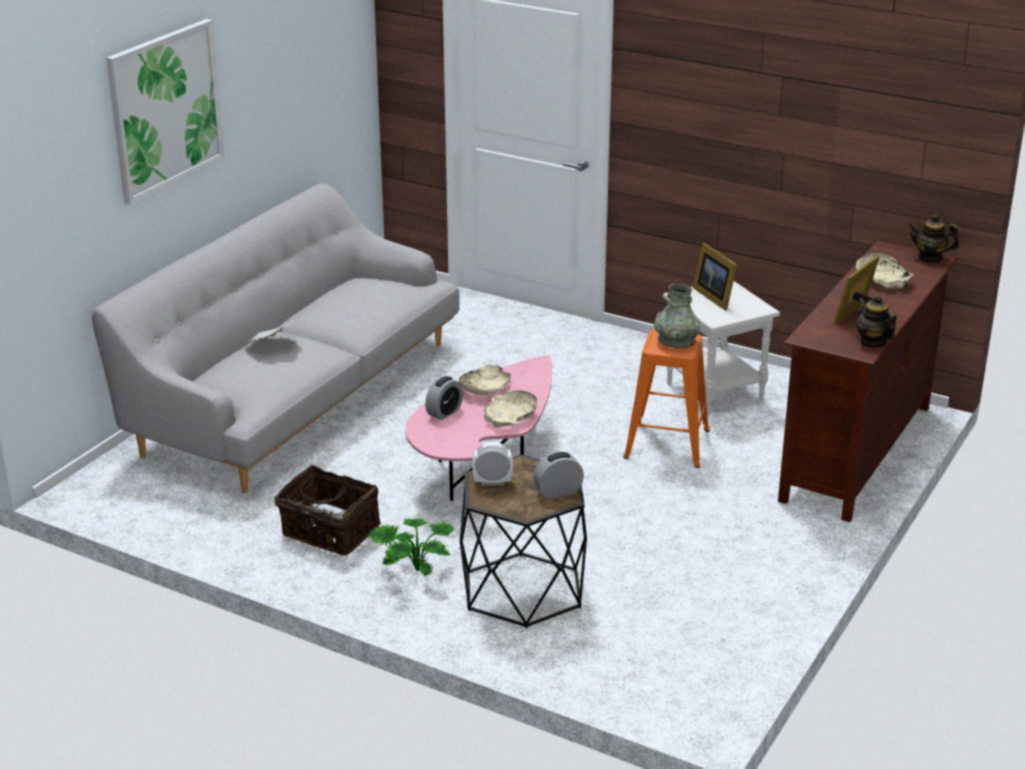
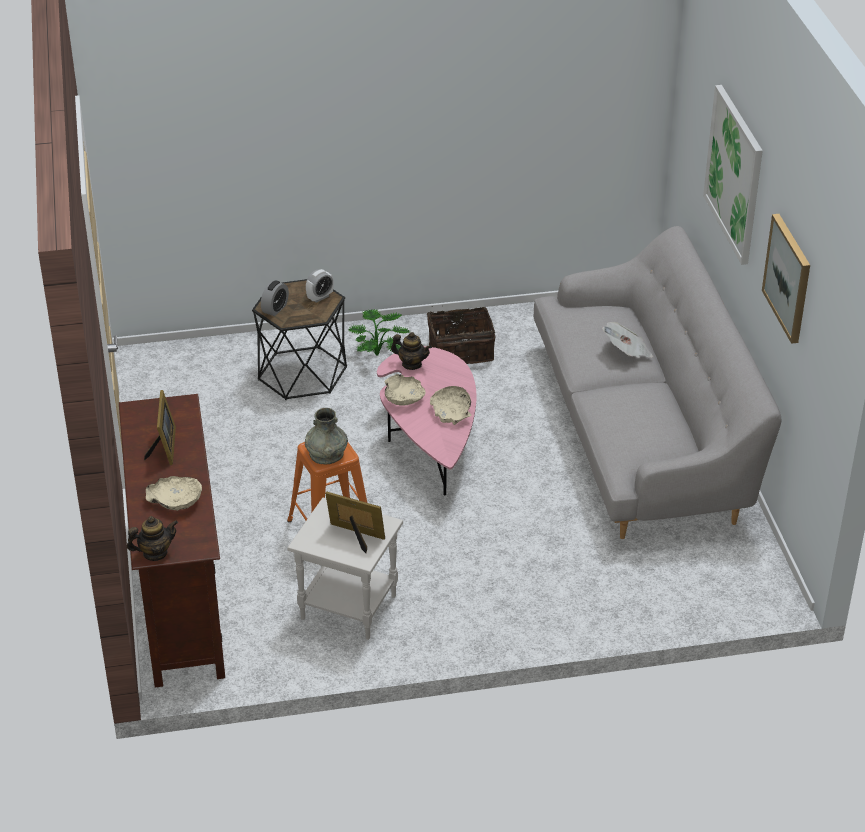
camera: 140 degrees right, 10 degrees up
alarm clock [425,376,463,420] -> none
teapot [857,295,896,348] -> teapot moved to [391,332,432,370]
none -> picture [762,214,810,344]

